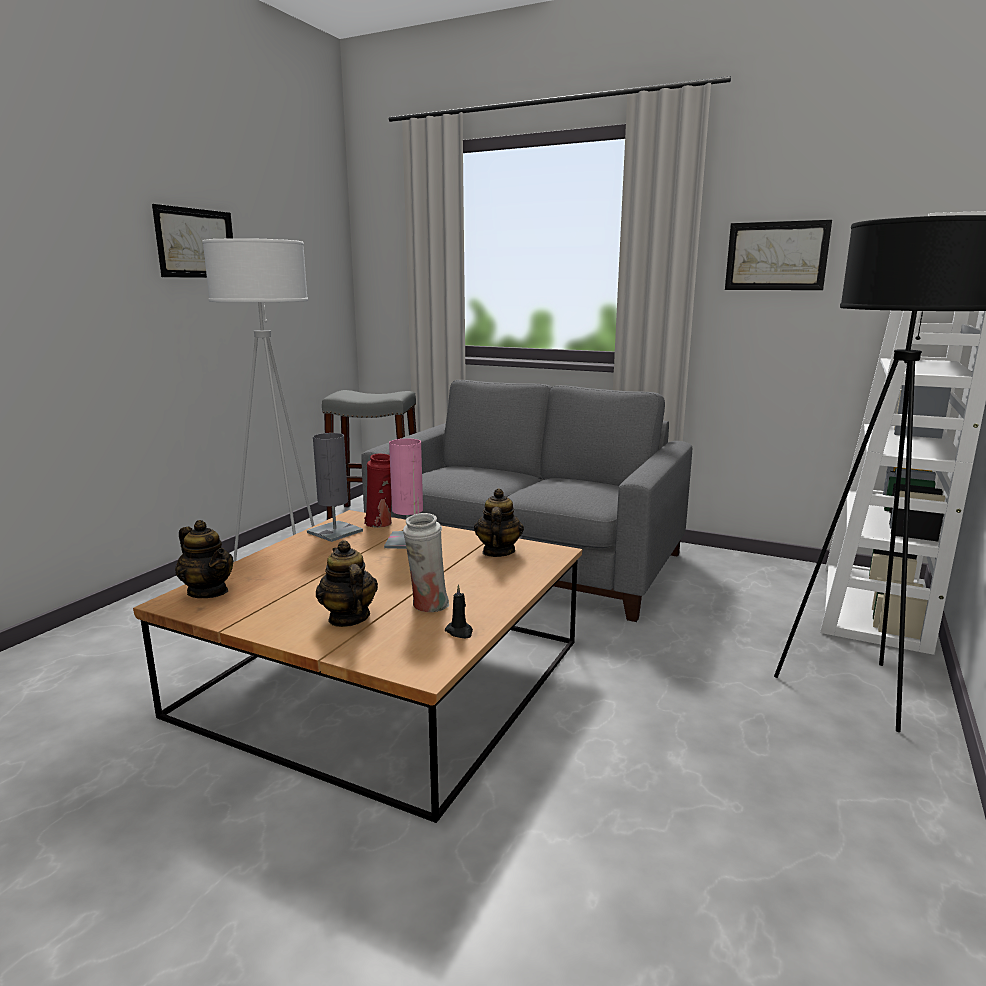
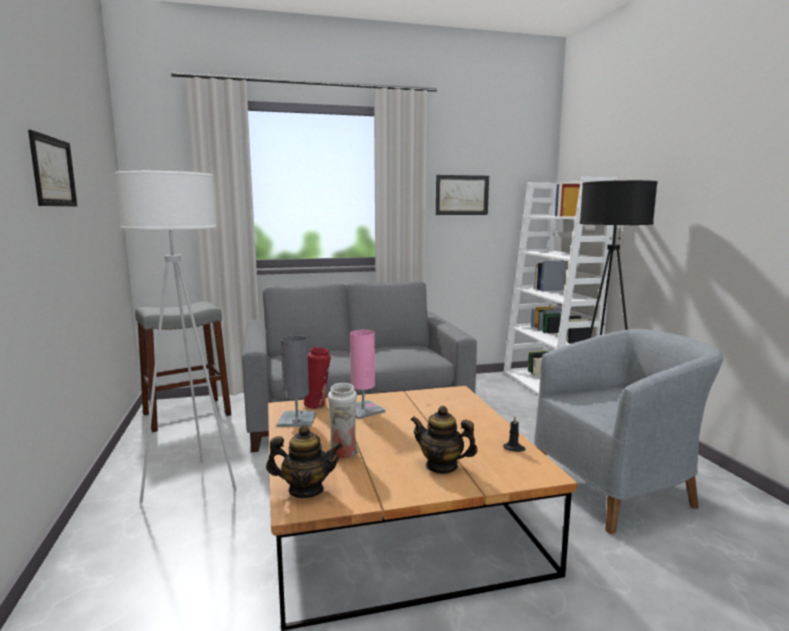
camera: 40 degrees left, 5 degrees down
white vase [403,513,449,612] -> white vase moved to [328,383,358,459]
teapot [474,488,524,557] -> none
none -> grey armchair [534,329,723,534]

